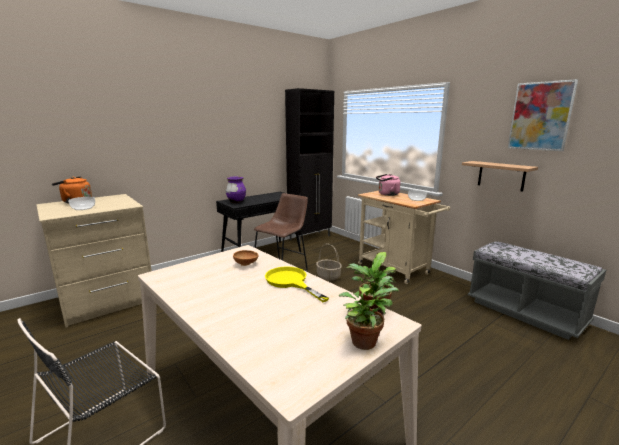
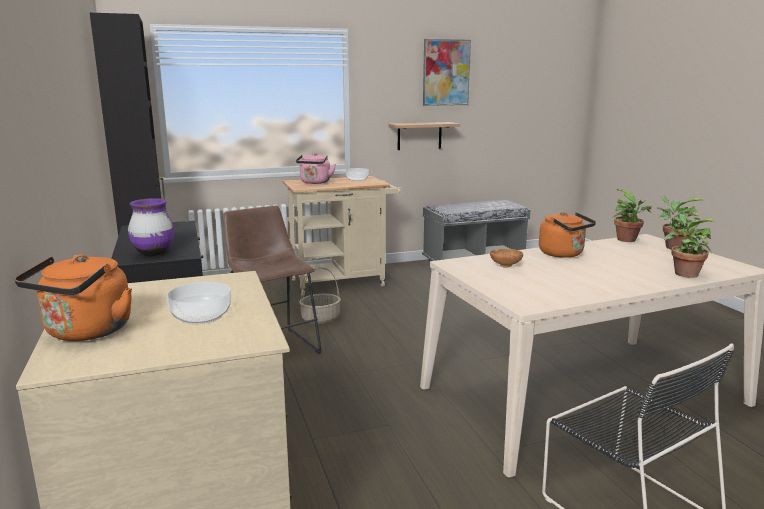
camera: 70 degrees left, 0 degrees up
yellow frying pan [265,266,329,302] -> orange kettle [539,212,596,258]
none -> potted plant [664,214,716,278]

